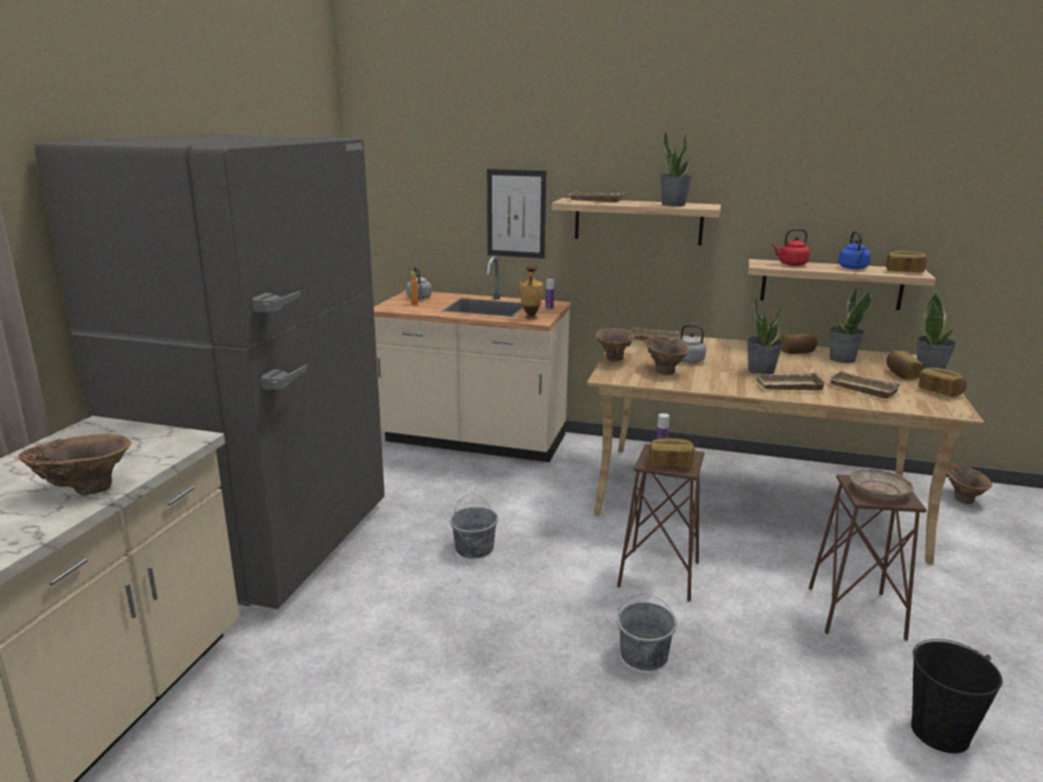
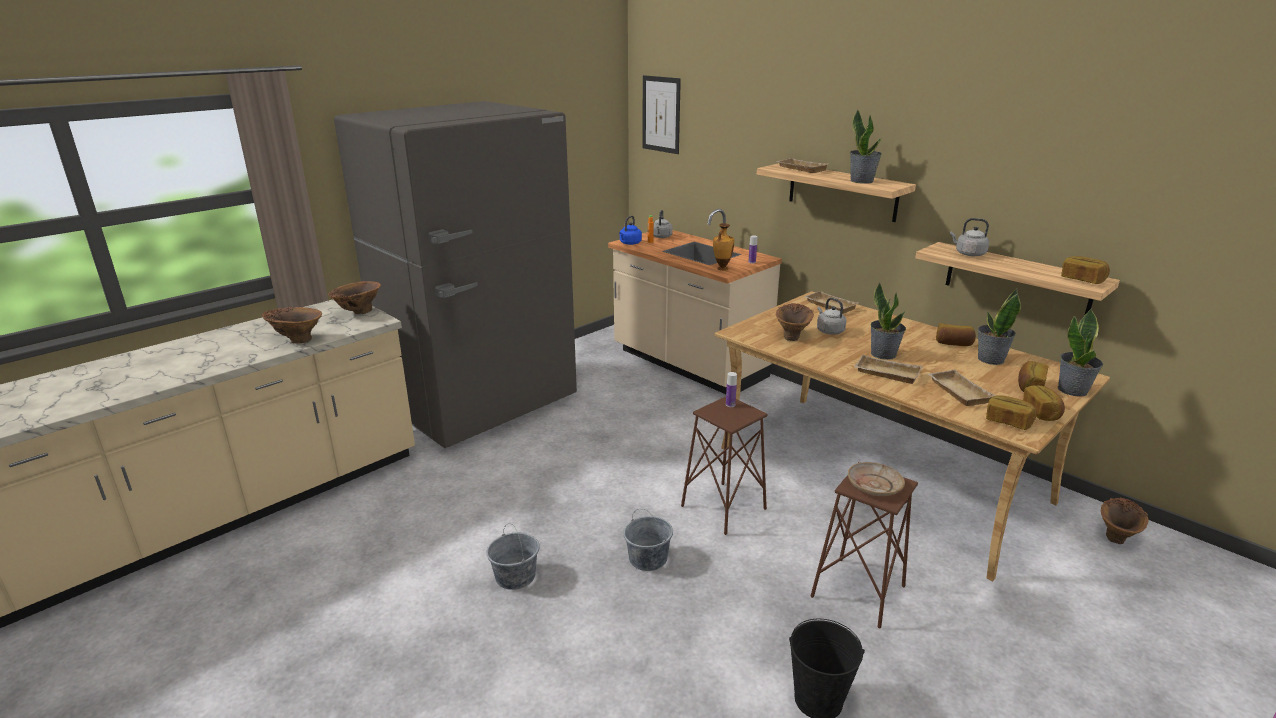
camera: 30 degrees right, 5 degrees up
grey bucket [450,494,499,559] -> grey bucket moved to [486,523,539,590]
picture [487,169,546,258] -> picture moved to [643,75,681,154]
brown vase [596,328,635,362] -> brown vase moved to [328,281,381,314]
bread [649,438,695,468] -> bread moved to [986,395,1037,430]
red kettle [772,229,810,266] -> grey kettle [950,218,989,256]
blue kettle [838,231,871,269] -> blue kettle moved to [619,216,642,245]

